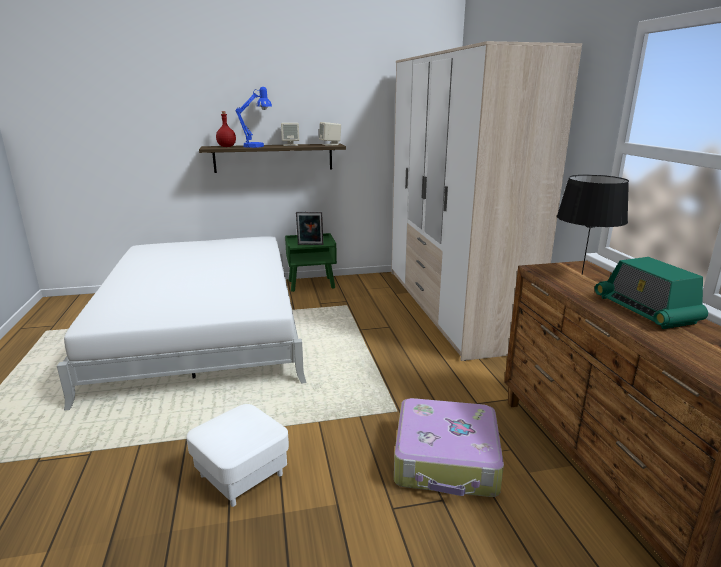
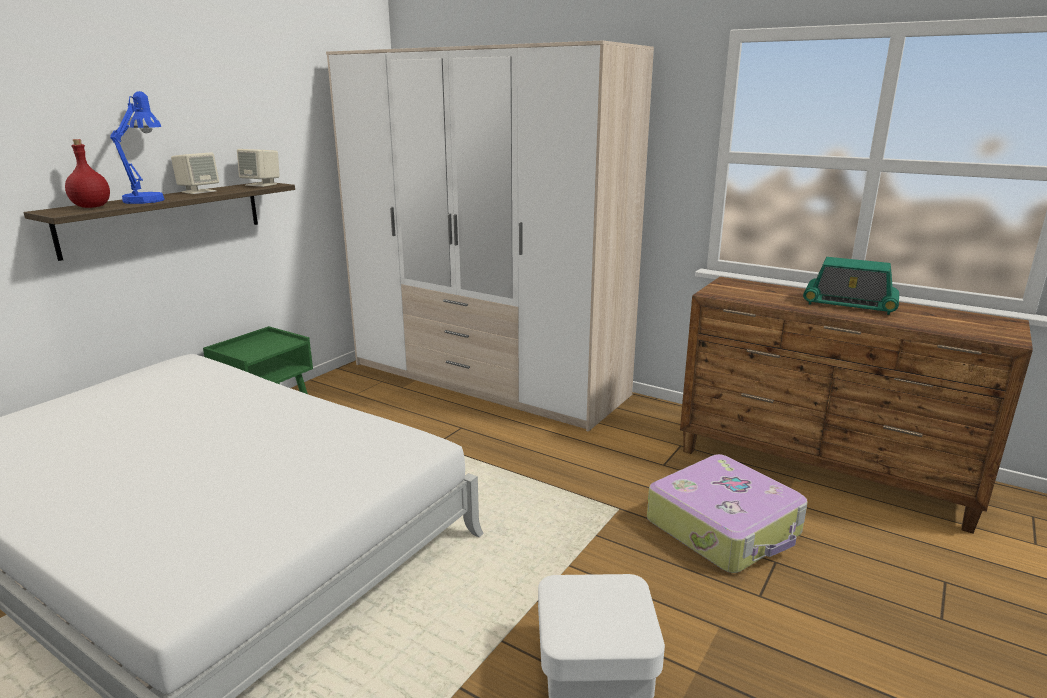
camera: 45 degrees left, 0 degrees up
picture frame [296,212,323,245] -> none
black table lamp [557,175,629,275] -> none

